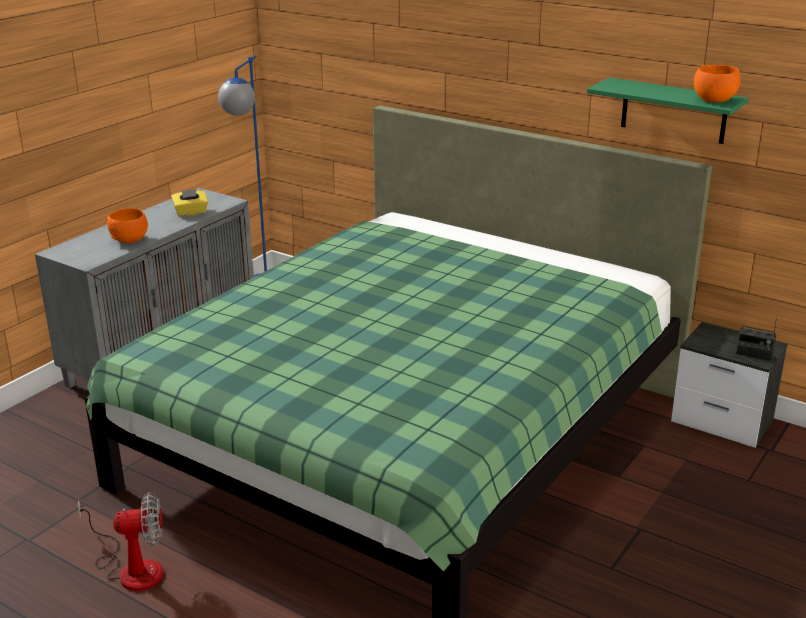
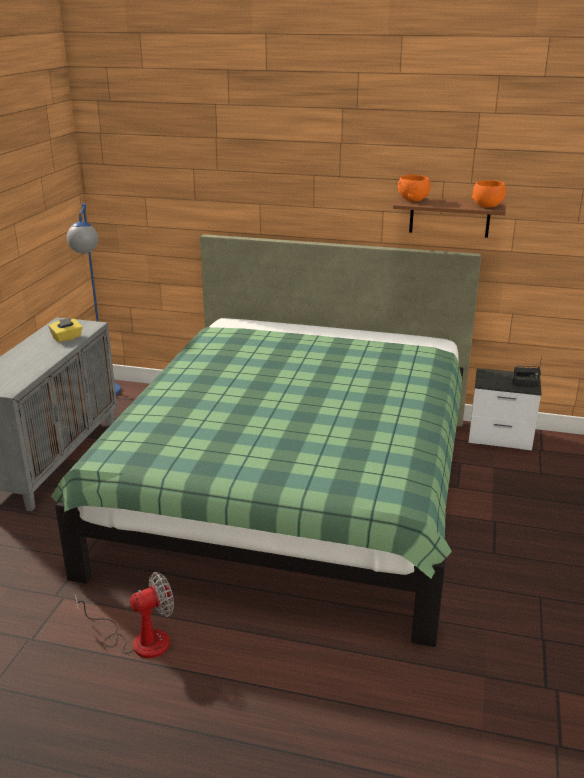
camera: 20 degrees left, 0 degrees up
orange bowl [106,208,148,244] -> orange bowl moved to [398,175,430,202]
green shelf [587,77,749,144] -> brown shelf [393,197,506,238]

